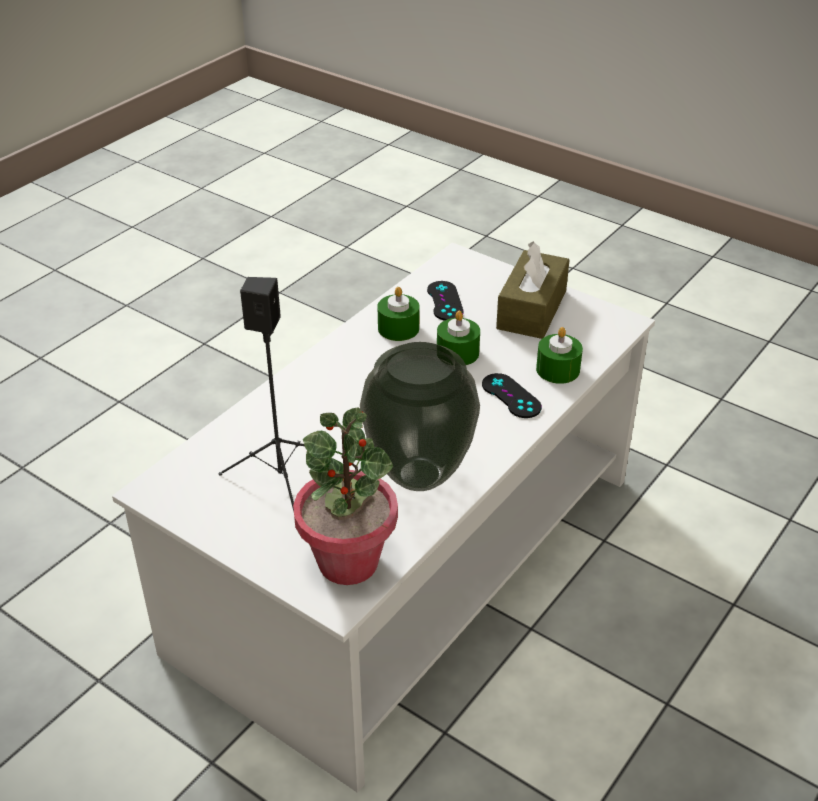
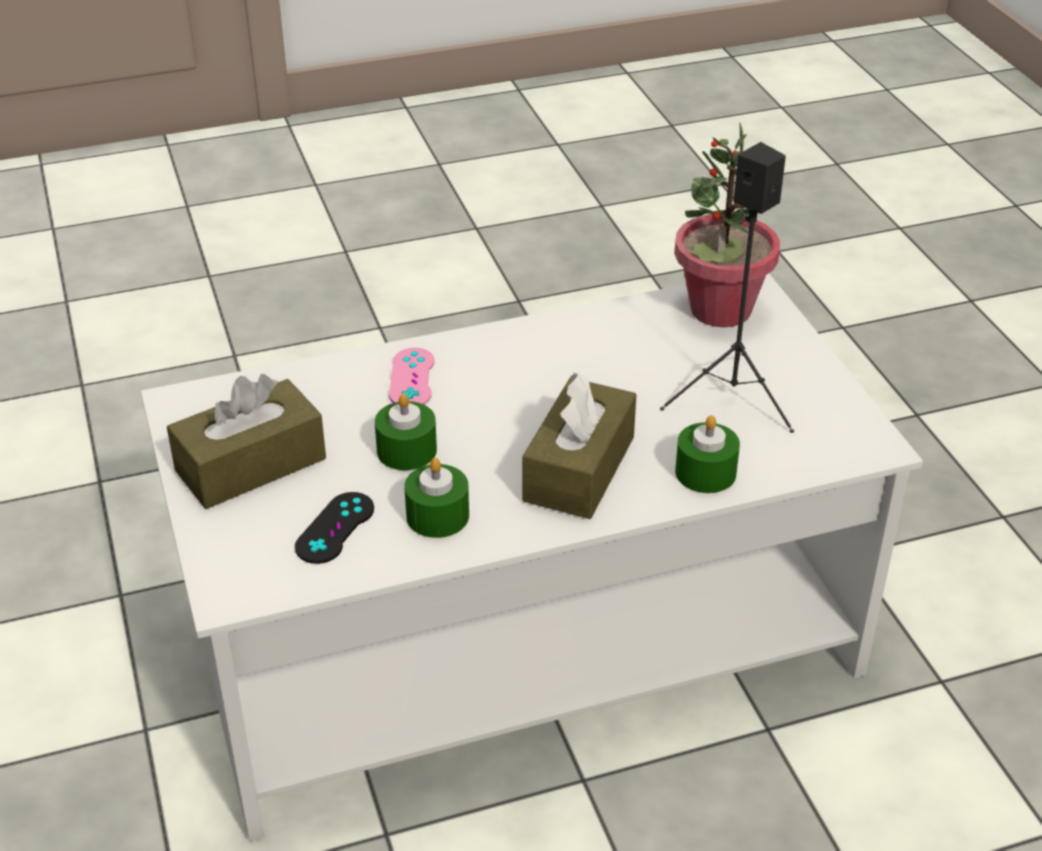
camera: 145 degrees left, 0 degrees up
vase [360,342,480,491] -> none
black game controller [482,373,542,418] -> pink game controller [389,348,435,405]
green candle [536,327,583,384] -> green candle moved to [675,415,740,493]
none -> brown tissue box [522,371,637,519]

